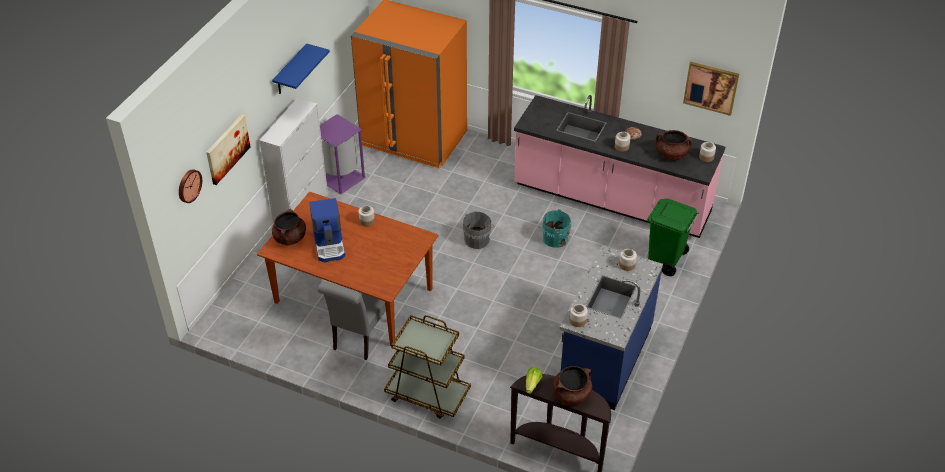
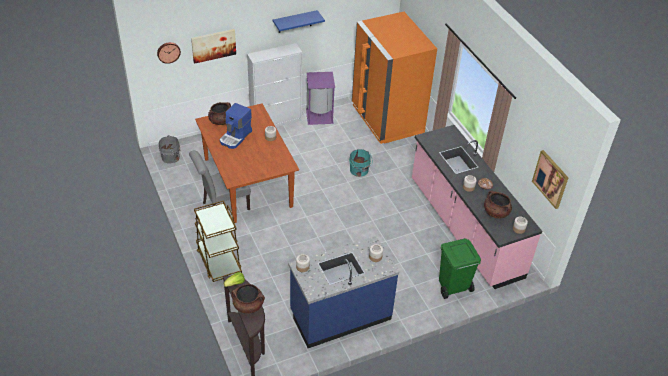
camera: 40 degrees right, 0 degrees up
grey bucket [463,212,494,249] -> grey bucket moved to [159,135,180,163]
turquoise bucket [542,209,571,248] -> turquoise bucket moved to [349,149,372,177]

